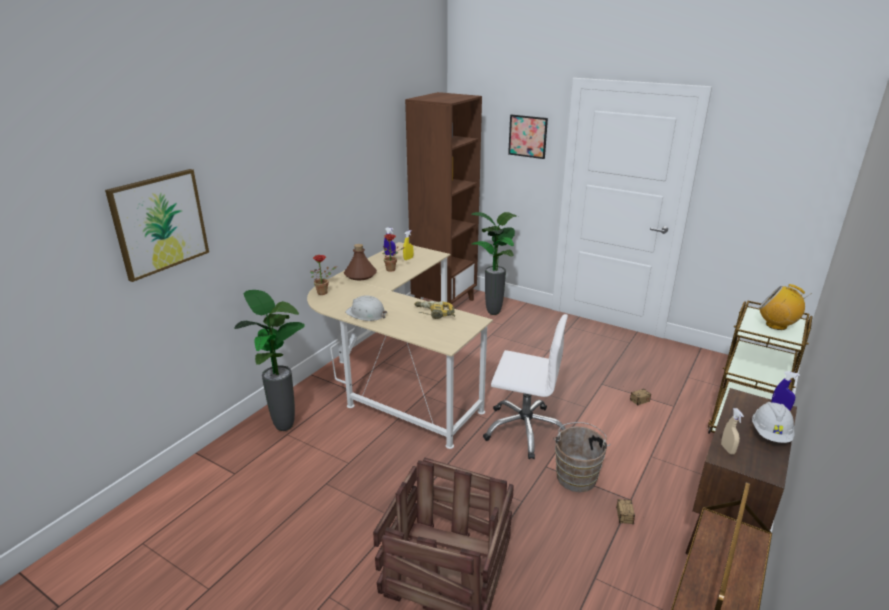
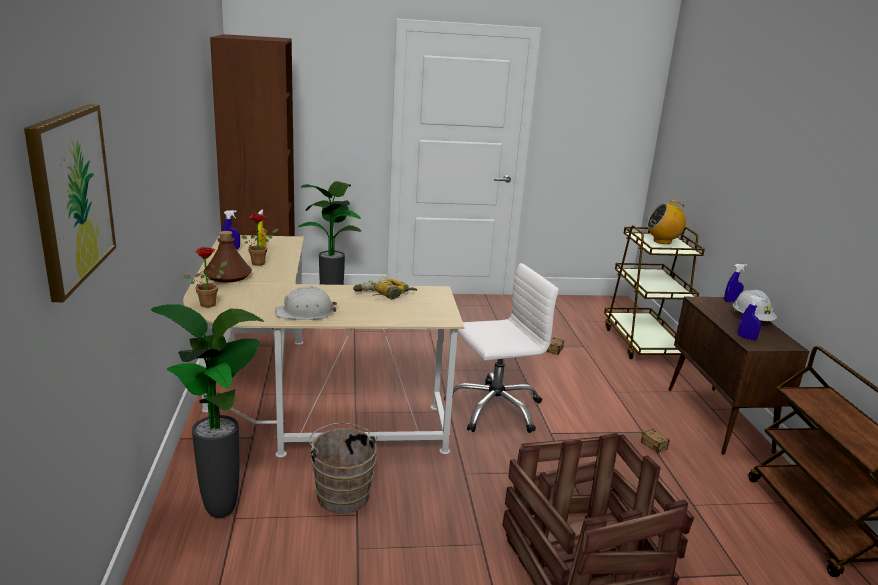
camera: 40 degrees left, 5 degrees down
picture [508,115,548,159] -> none
brown bucket [553,422,610,492] -> brown bucket moved to [308,423,377,513]
beige spray bottle [721,408,744,455] -> blue spray bottle [738,296,765,341]

